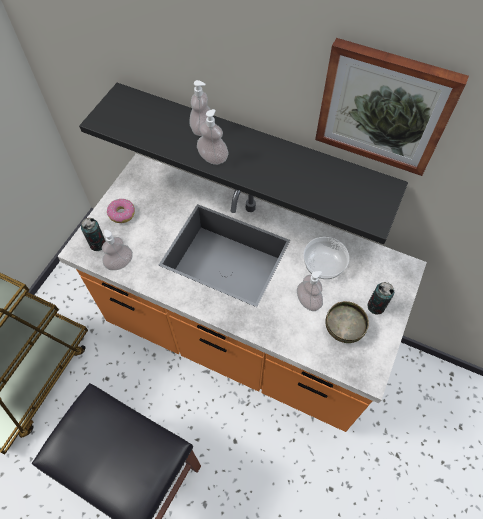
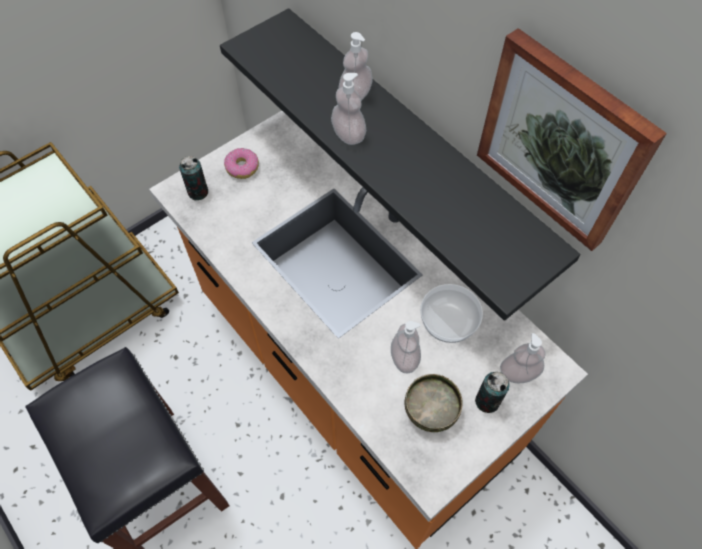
camera: 25 degrees right, 0 degrees up
soap dispenser [102,230,133,270] -> soap dispenser moved to [500,333,546,383]

